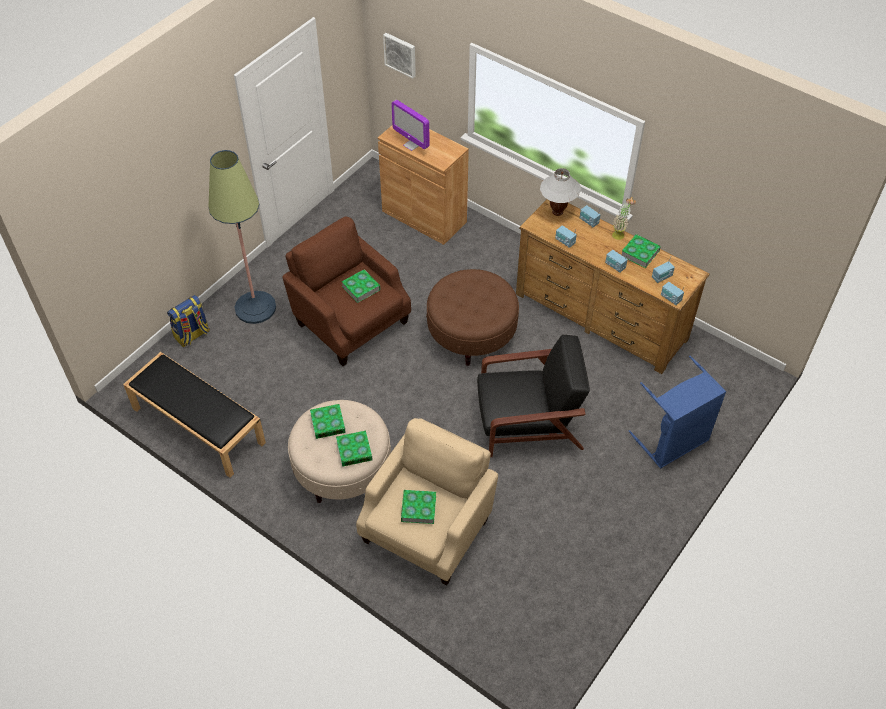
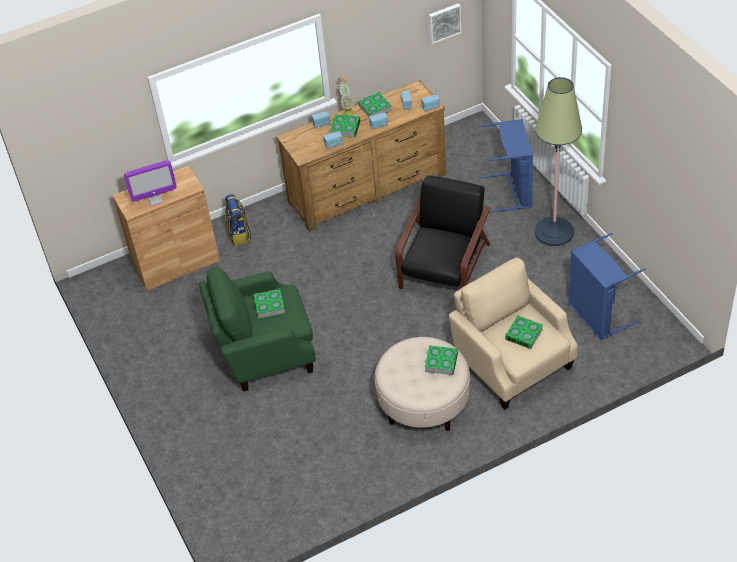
camera: 60 degrees left, 5 degrees down
black bench [123,352,266,478] -> none
backpack [167,295,210,347] -> backpack moved to [225,194,252,246]
floor lamp [208,150,276,324] -> floor lamp moved to [535,77,582,246]
brown armchair [282,217,411,366] -> green armchair [199,267,316,392]
book [310,404,346,439] -> book moved to [330,114,360,138]
picture [383,33,416,78] -> picture moved to [429,3,461,44]
brown ottoman [426,269,519,366] -> none
white table lamp [540,168,581,216] -> none
none -> blue laundry basket [568,233,646,340]

